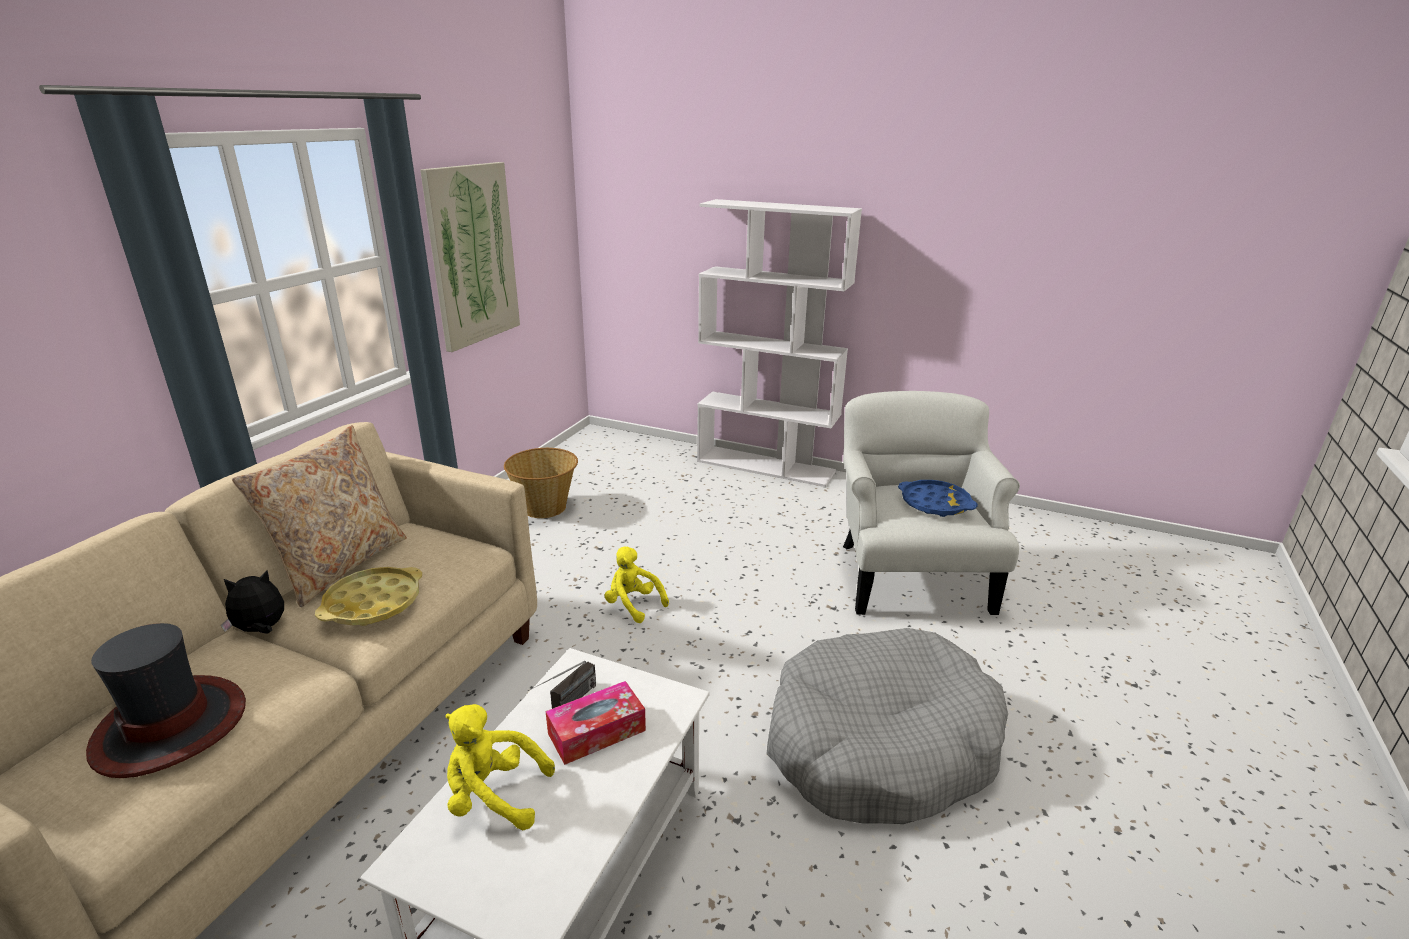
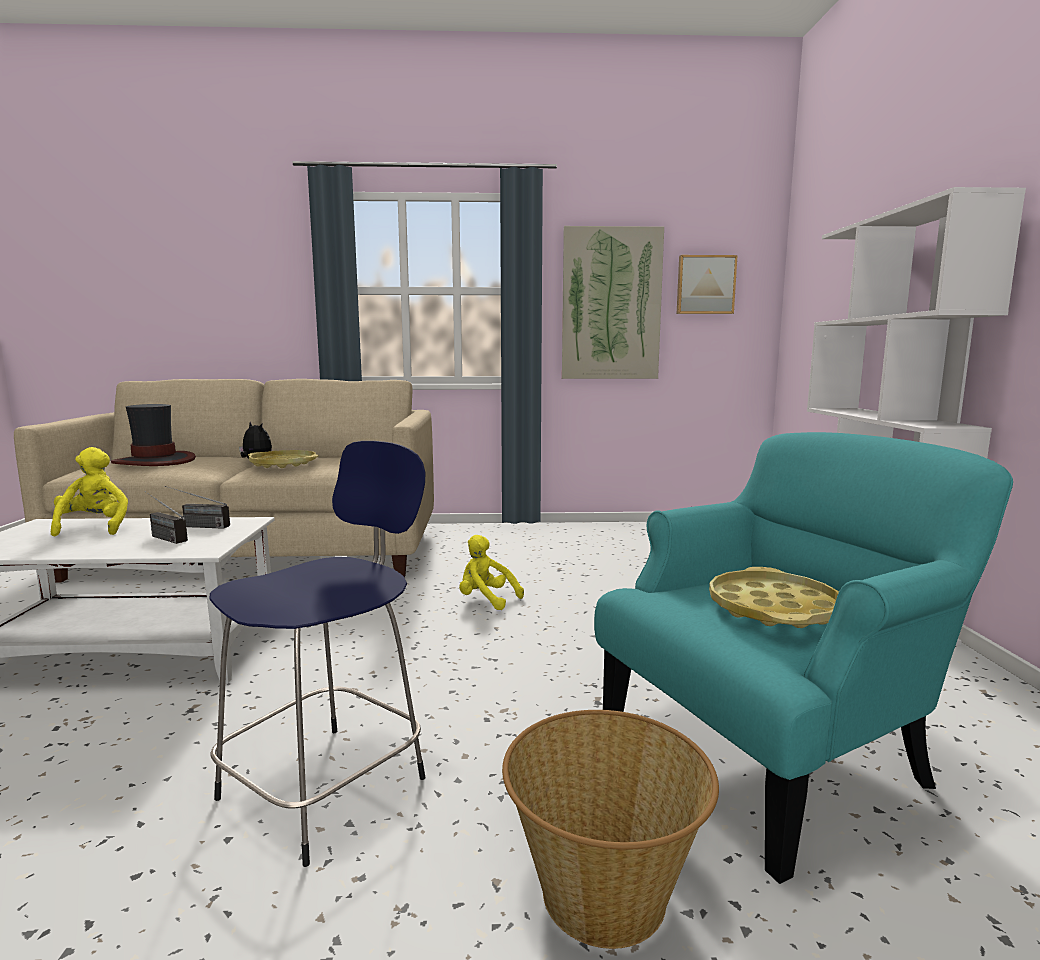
camera: 65 degrees right, 15 degrees down
beige pillow [232,425,407,607] -> none
basket [504,448,578,518] -> basket moved to [502,710,719,949]
tissue box [546,681,646,765] -> radio [145,491,188,544]
yellow plush toy [605,547,669,623] -> yellow plush toy turned 75 degrees counterclockwise [459,535,524,610]
grey dog bed [767,628,1008,824] -> blue stool [209,441,425,867]
white armchair [843,391,1020,615] -> turquoise armchair [594,432,1013,884]
blue tray [898,480,978,517] -> yellow tray [709,567,839,628]
none -> picture [677,255,738,314]

